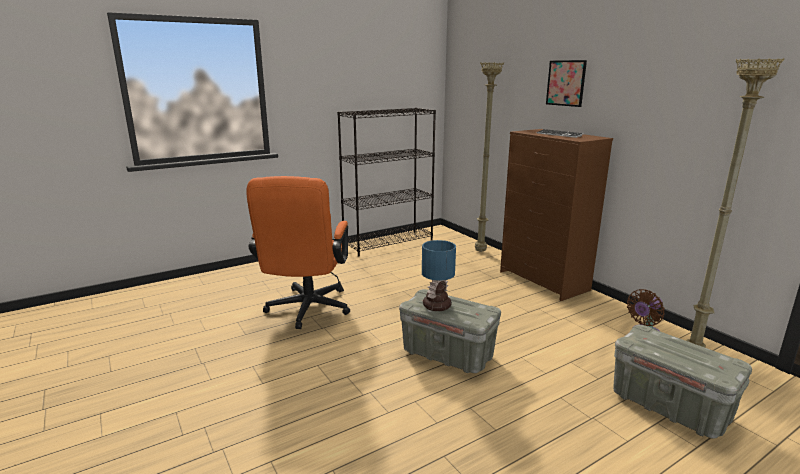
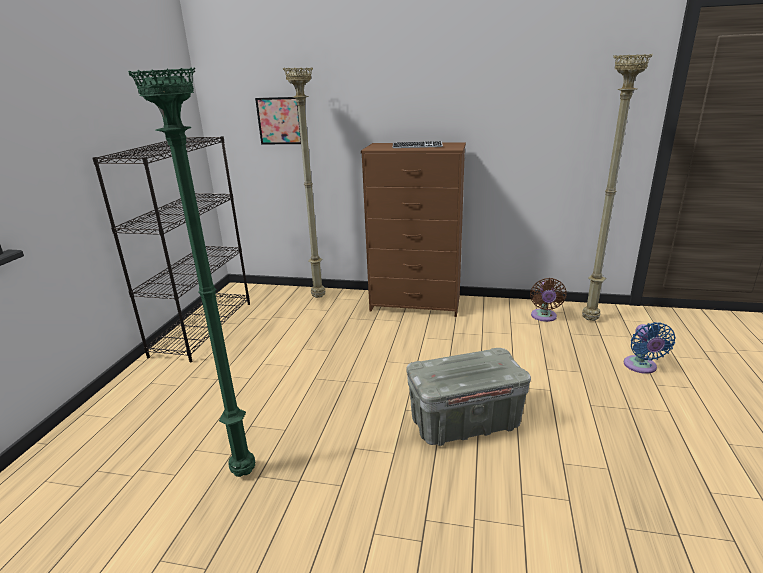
camera: 45 degrees left, 5 degrees up
orange office chair [246,176,350,329] -> green floor lamp [128,67,255,477]
table lamp [422,240,456,311] -> none
picture [546,60,587,107] -> picture moved to [255,97,301,144]
grey storage box [613,325,752,439] -> blue fan [624,322,676,374]

